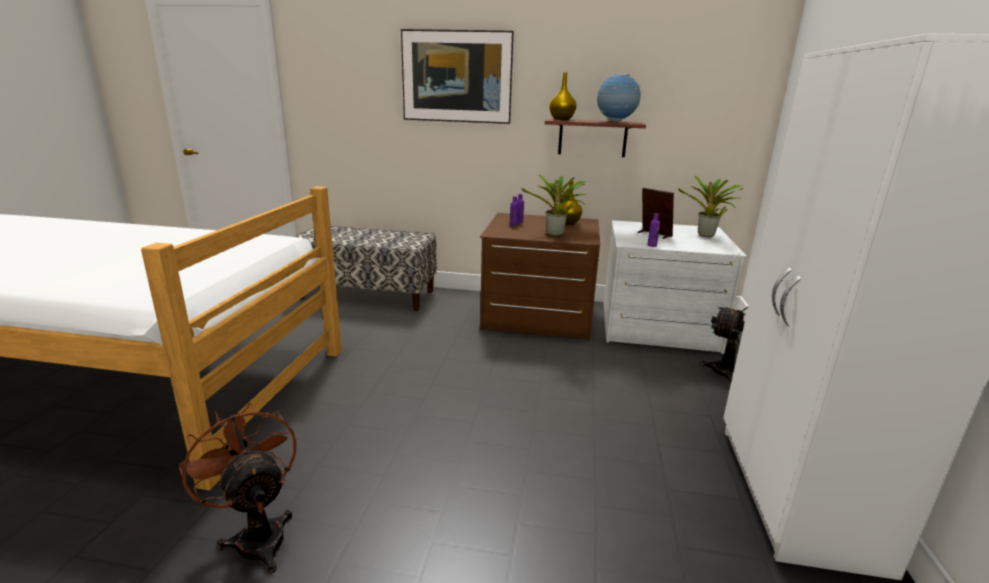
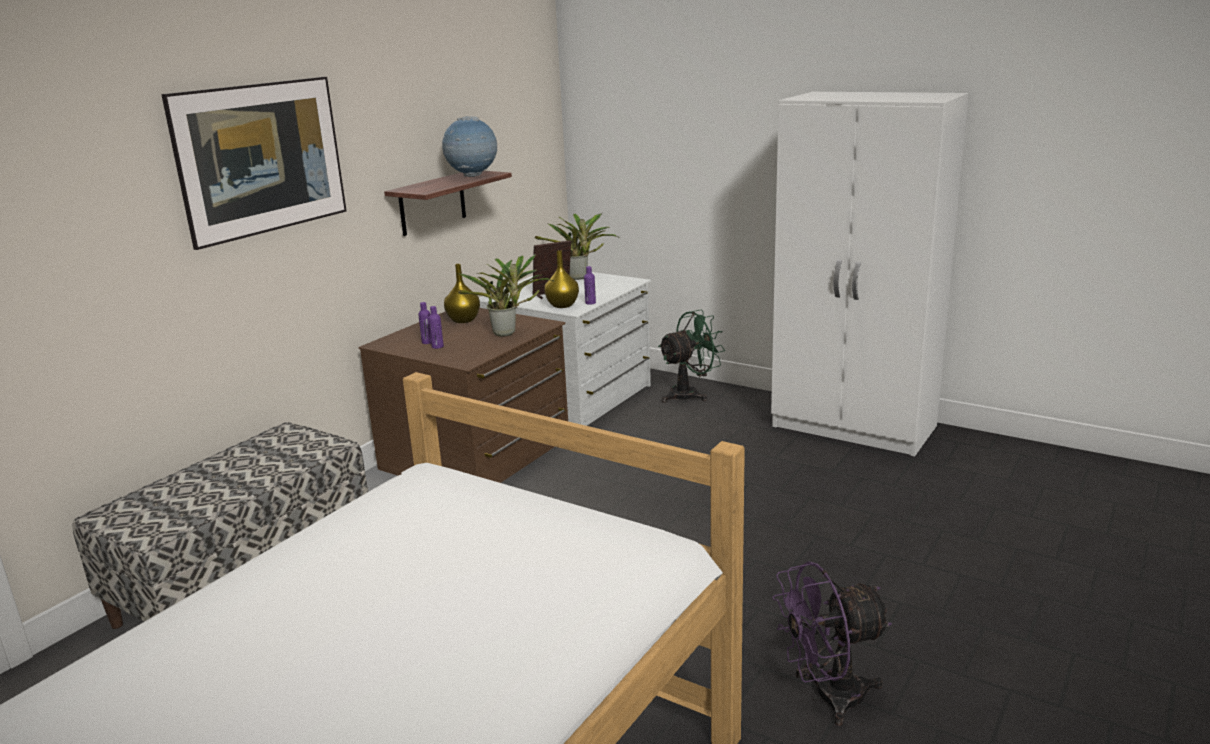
camera: 65 degrees left, 0 degrees up
brown fan [179,402,296,573] -> purple fan [772,561,892,726]
yellow vase [549,72,577,120] -> yellow vase moved to [544,250,579,308]

